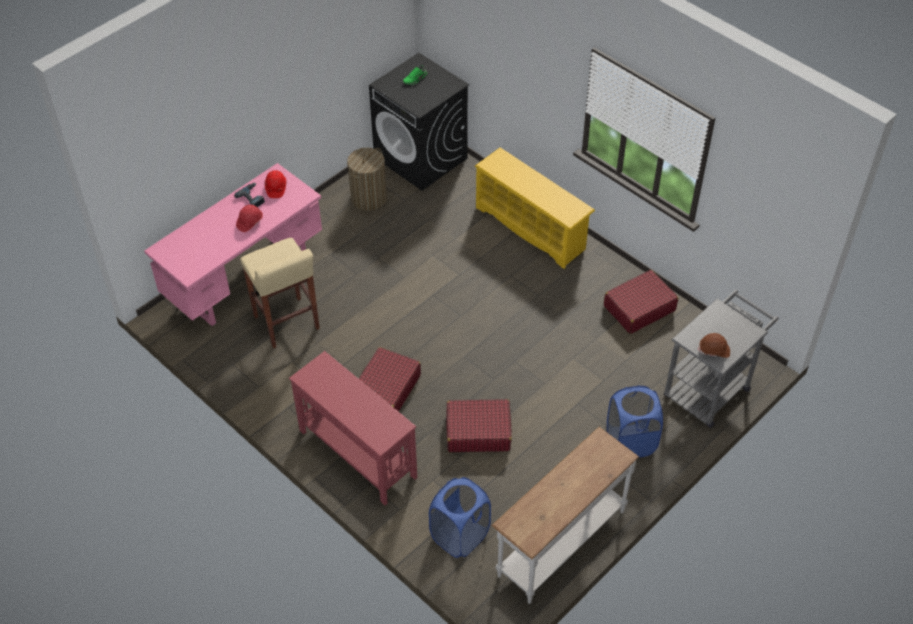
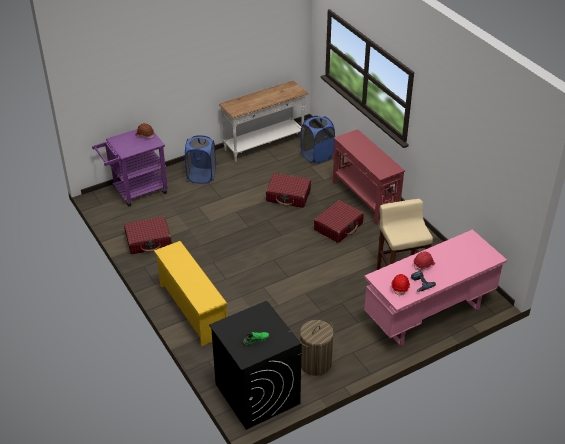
camera: 165 degrees left, 10 degrees down
grey cart [664,290,779,428] -> purple cart [92,129,168,206]

